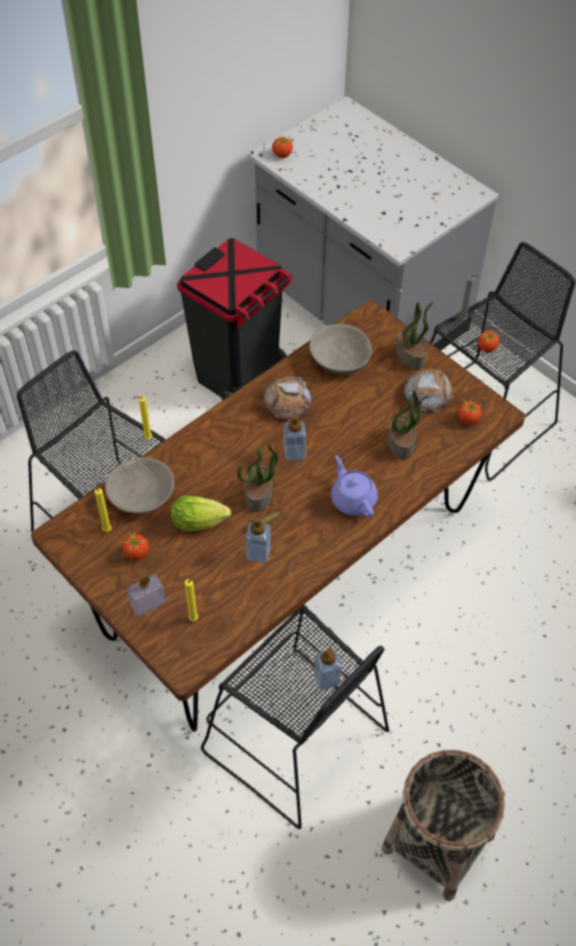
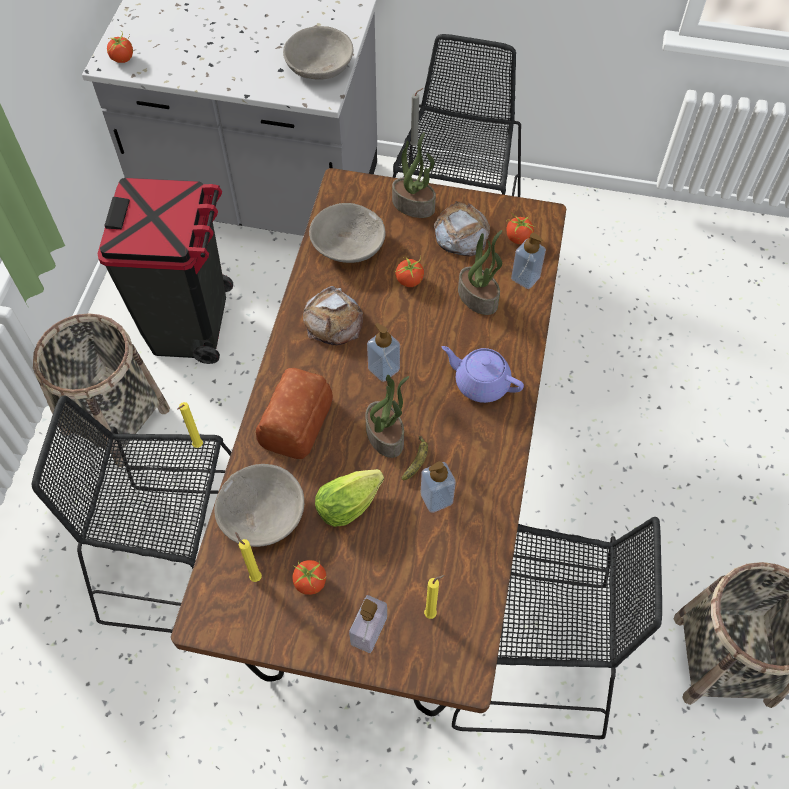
camera: 35 degrees left, 5 degrees up
soap dispenser [314,648,342,690] -> soap dispenser moved to [511,233,546,289]
tomato [477,330,501,353] -> tomato moved to [395,256,424,287]
none -> basket [32,313,170,467]
none -> bread [256,368,333,459]
none -> grey bowl [283,26,353,80]

